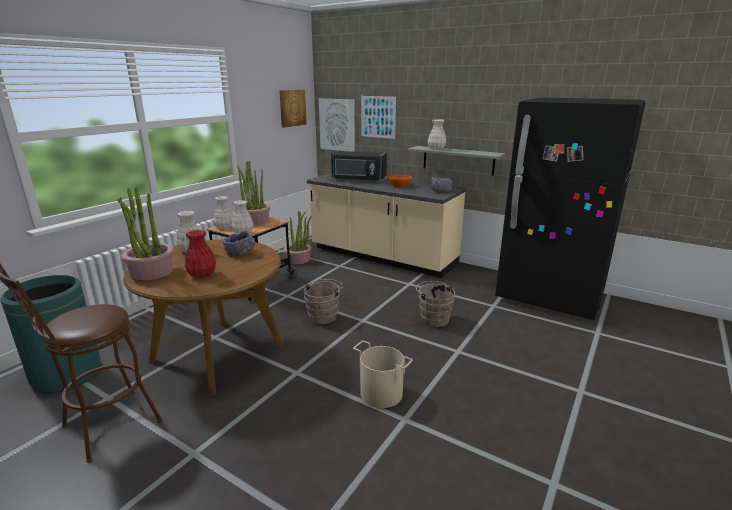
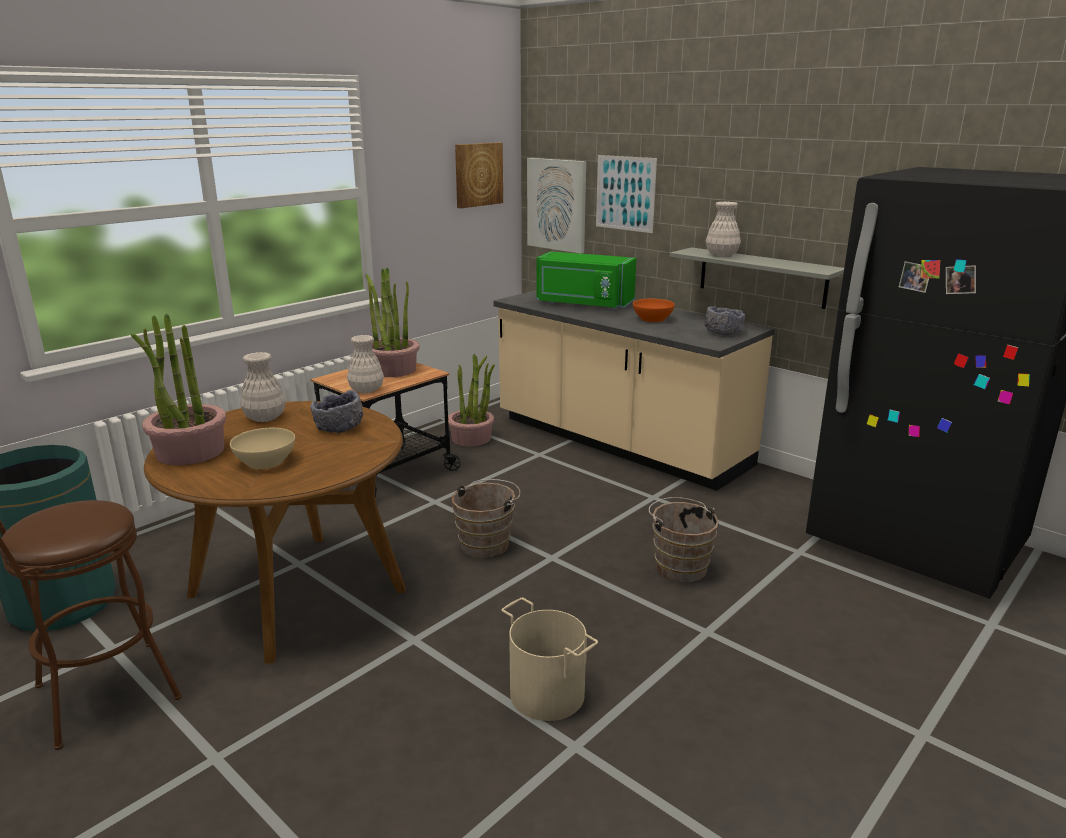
camera: 10 degrees right, 0 degrees up
red vase [185,230,216,278] -> beige bowl [230,428,295,469]
white vase [213,196,233,229] -> none
black microwave [331,151,387,182] -> green microwave [536,251,637,310]

